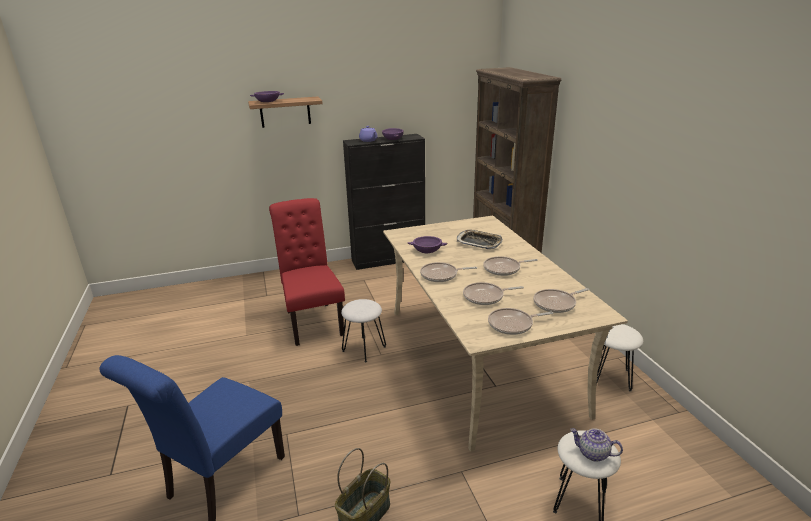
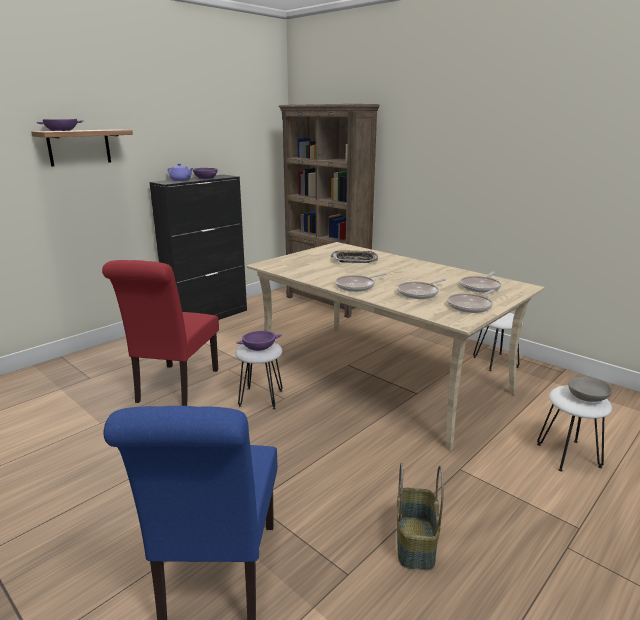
camera: 30 degrees left, 5 degrees down
red chair [269,198,345,346] -> red chair turned 120 degrees counterclockwise [102,260,219,406]
purple bowl [408,236,448,253] -> purple bowl moved to [236,331,281,351]
frying pan [483,256,538,276] -> none
teapot [570,428,623,462] -> grey bowl [568,376,612,402]

